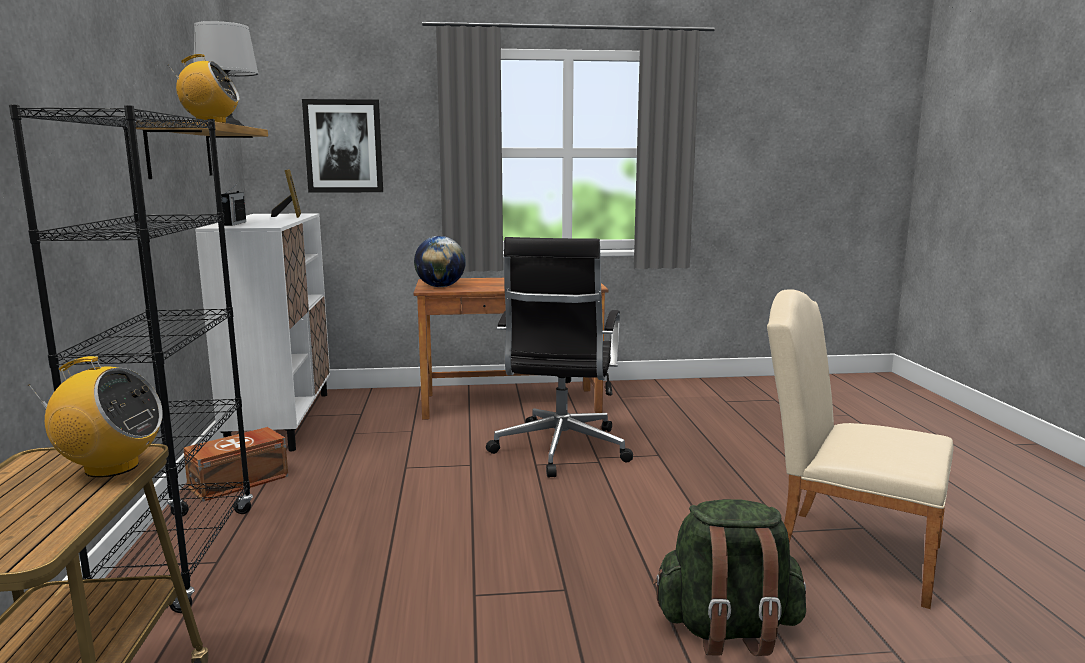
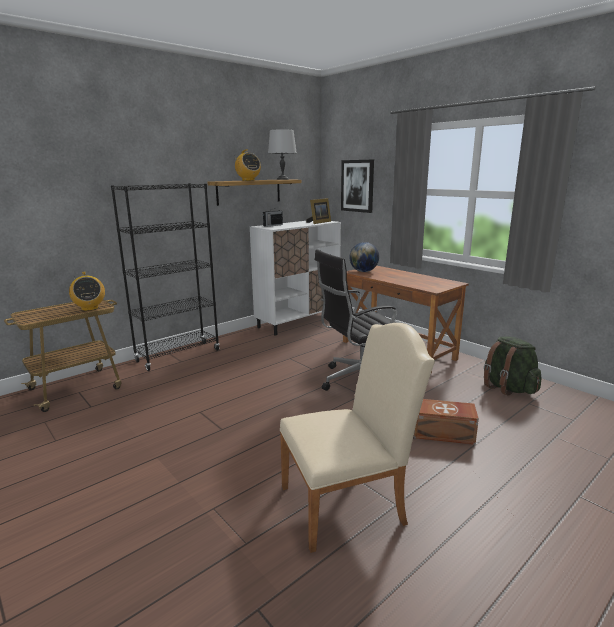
camera: 55 degrees right, 5 degrees up
brown storage box [183,427,288,502] -> brown storage box moved to [414,399,479,445]
green backpack [653,499,806,656] -> green backpack moved to [484,336,542,396]
beige chair [767,289,954,609] -> beige chair turned 75 degrees clockwise [280,323,435,553]

